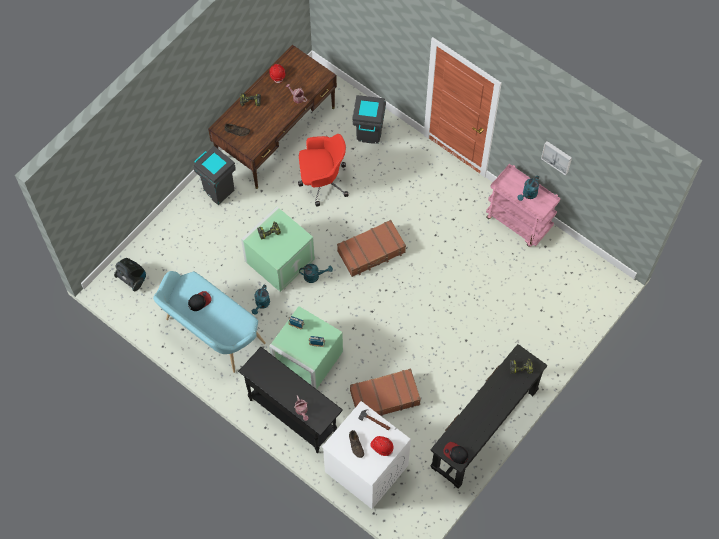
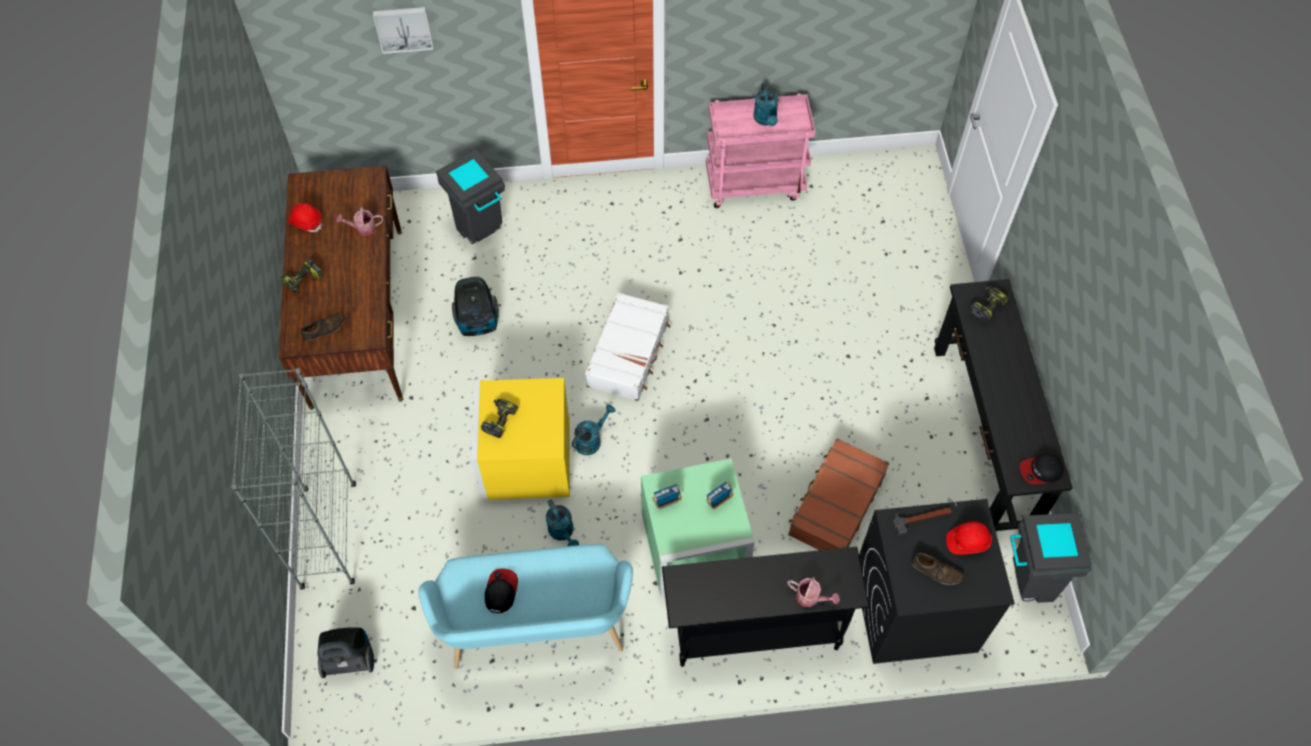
camera: 45 degrees left, 5 degrees down
grey trash can [194,146,236,205] -> grey trash can moved to [1010,513,1091,603]
green storage box [241,207,315,292] -> yellow storage box [471,378,570,500]
red office chair [298,134,349,206] -> vacuum cleaner [452,277,499,336]
white washing machine [322,401,411,509] -> black washing machine [859,499,1015,664]
brown suitcase [337,220,406,277] -> white suitcase [585,292,670,401]
picture [541,141,572,176] -> picture moved to [373,7,434,54]
none -> grey bookcase [231,368,356,590]

